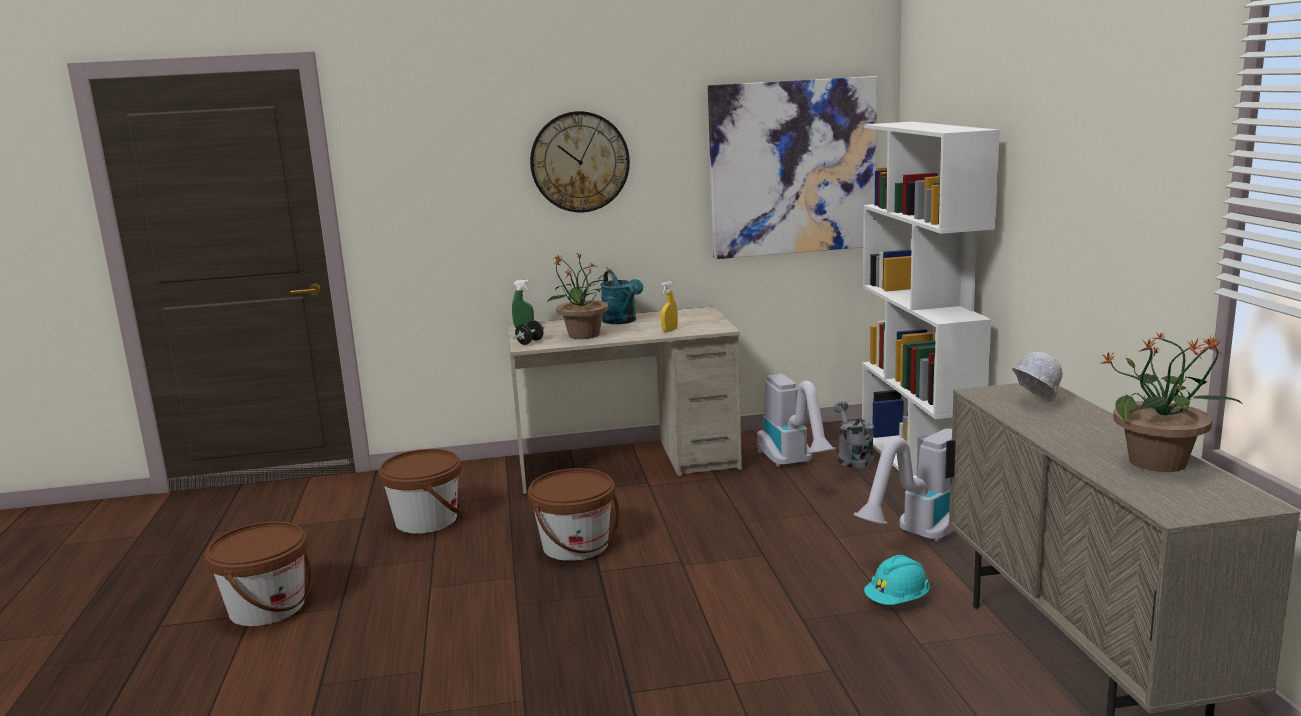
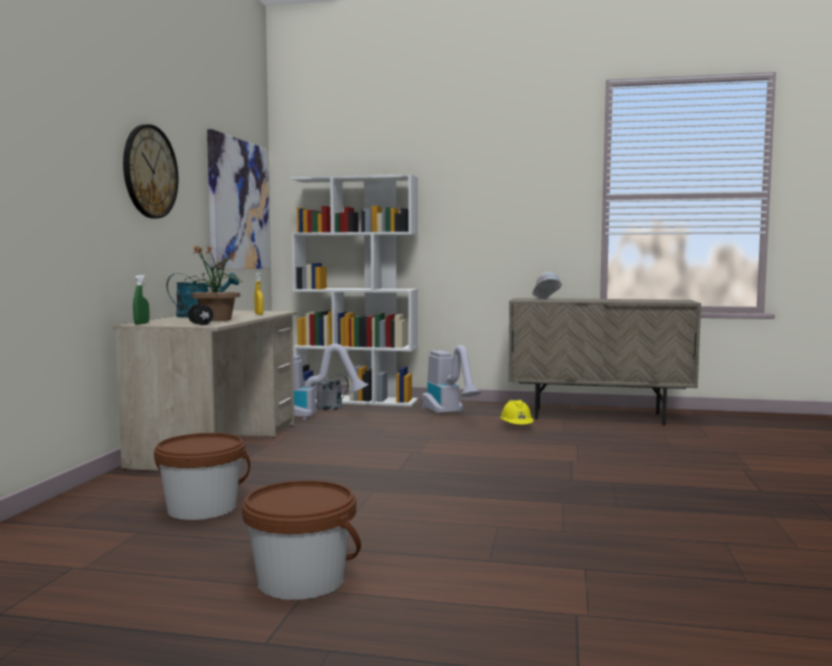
camera: 70 degrees left, 10 degrees down
brown bucket [528,468,619,561] -> none
turquoise hard hat [864,555,930,605] -> yellow hard hat [500,400,533,424]
potted plant [1099,332,1241,472] -> none

